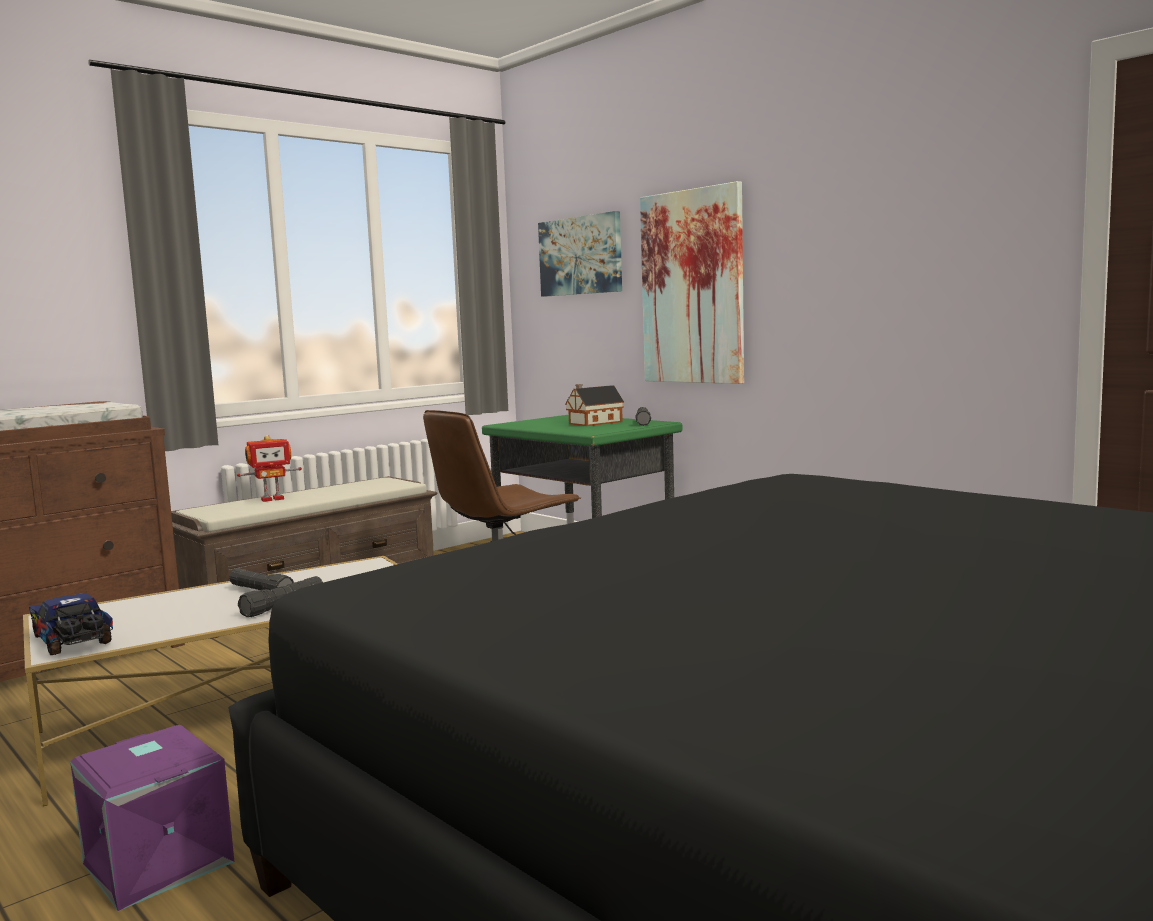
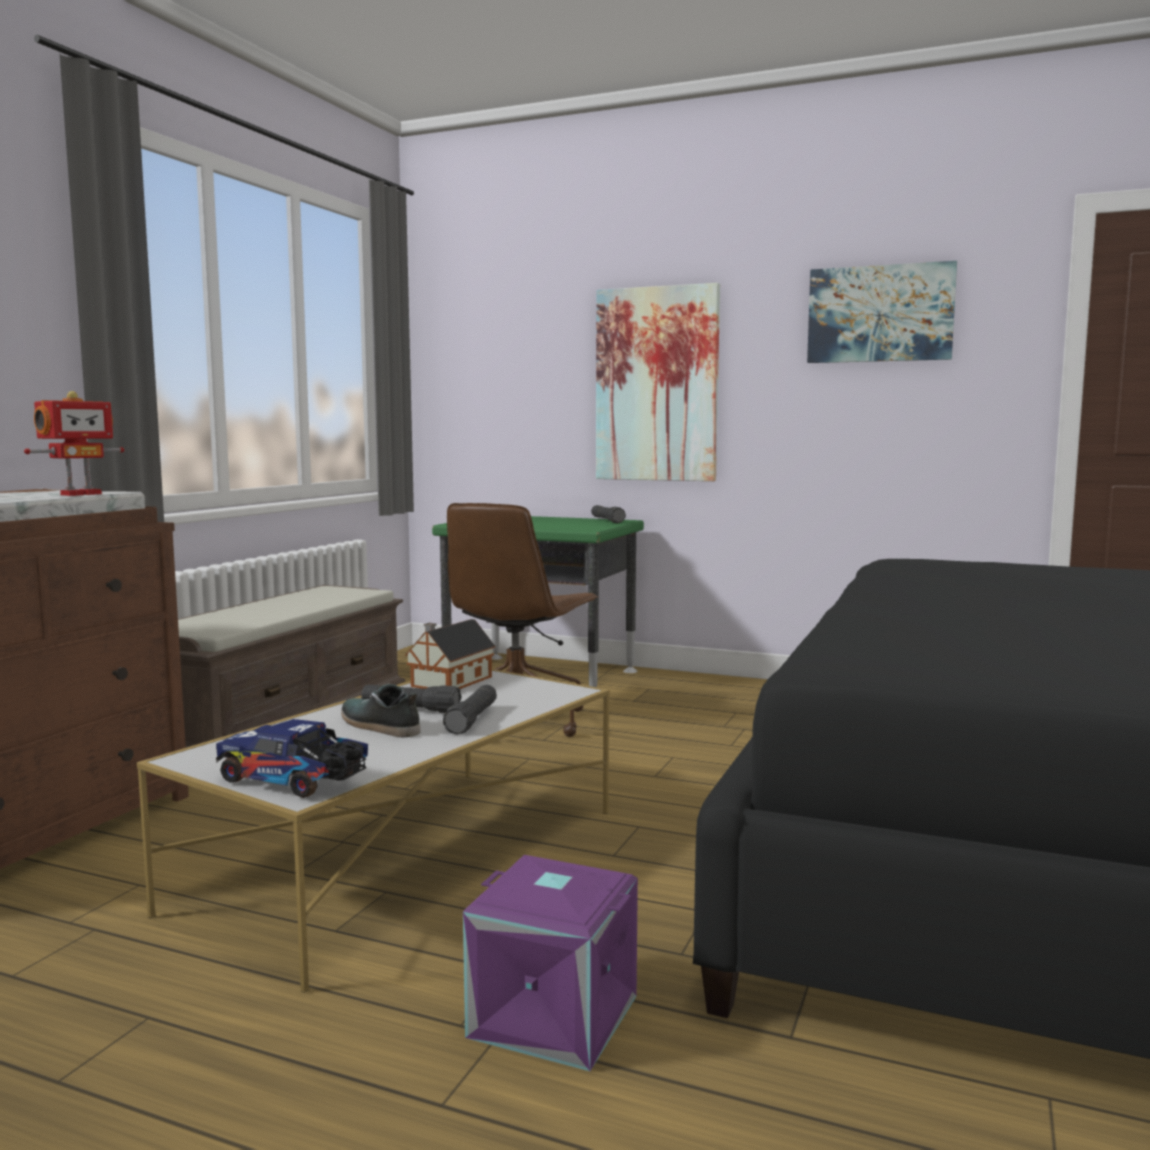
camera: 25 degrees left, 0 degrees up
toy robot [237,435,302,502] -> toy robot moved to [24,391,124,496]
picture [538,211,622,297] -> picture moved to [807,261,957,363]
toy house [565,384,624,426] -> toy house moved to [405,619,496,689]
none -> shoe [341,684,421,737]

